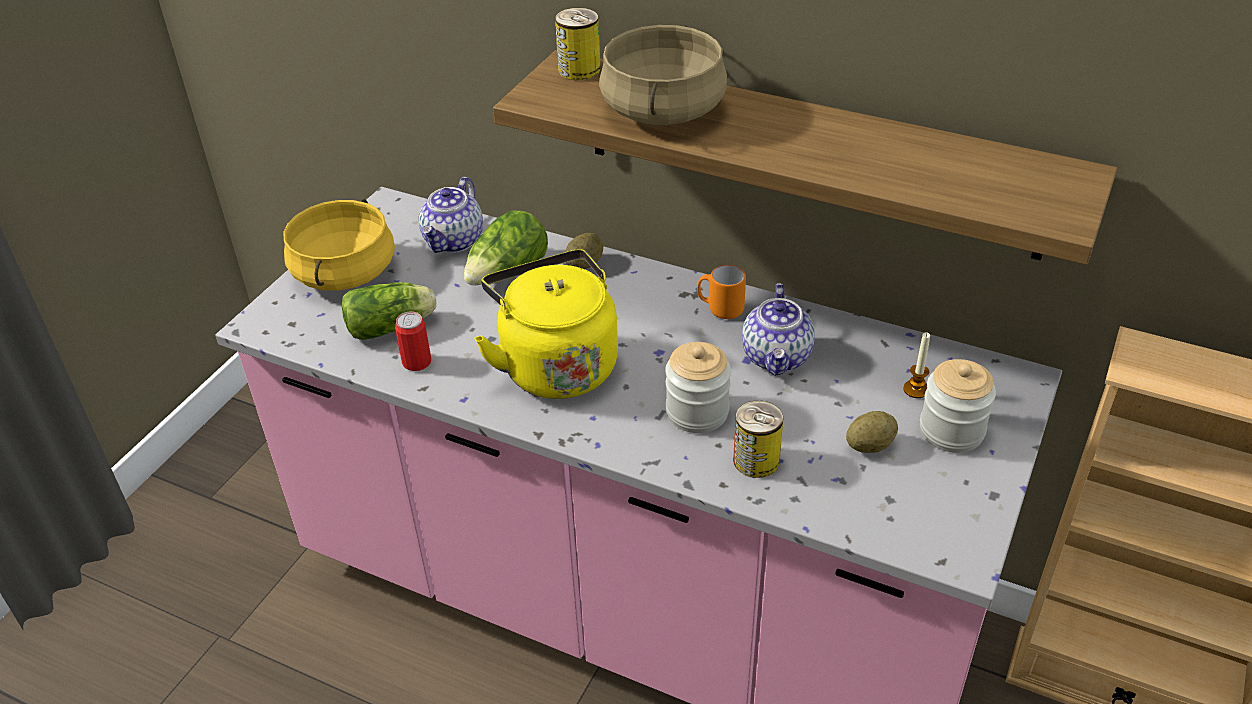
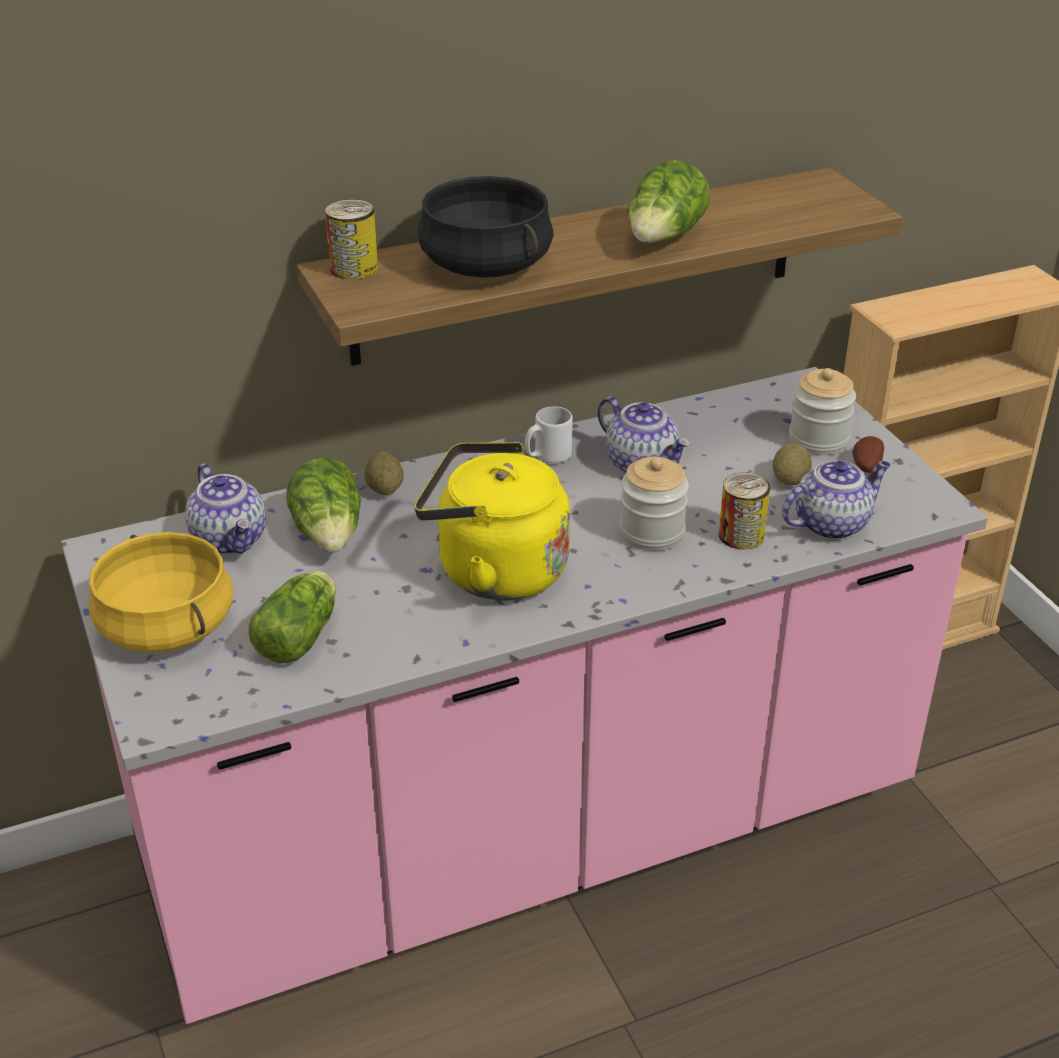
camera: 50 degrees left, 5 degrees down
can [395,311,431,371] -> none
beige cooking pot [599,25,727,125] -> black cooking pot [418,176,554,277]
orange mug [697,265,746,319] -> white mug [525,406,573,464]
candle [903,332,930,398] -> none
none -> lettuce [627,160,711,243]
none -> teapot [782,460,891,540]
none -> potato [852,436,884,473]

